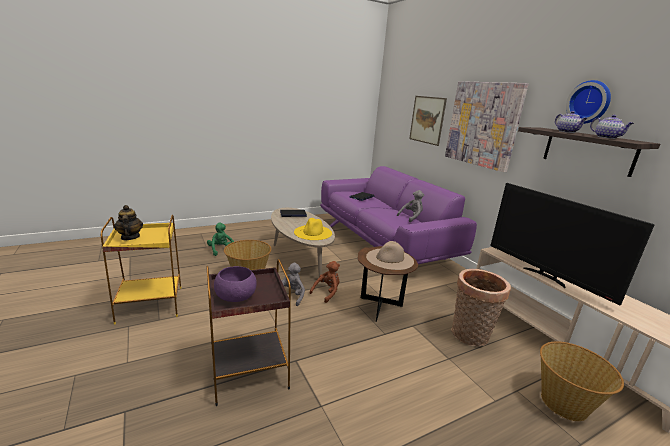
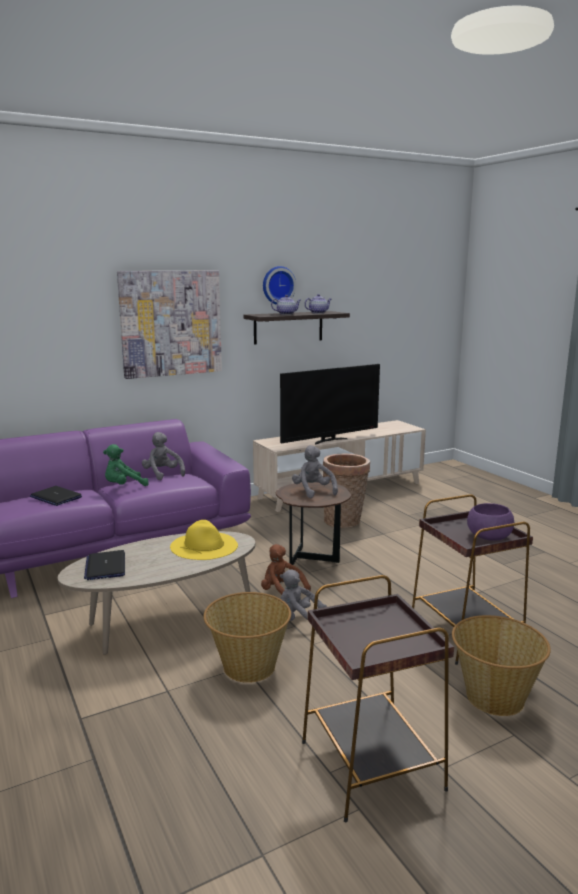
camera: 90 degrees left, 5 degrees down
yellow side table [101,215,181,325] -> brown side table [302,575,454,822]
teapot [114,205,143,240] -> none
green plush toy [207,223,234,256] -> green plush toy moved to [103,444,149,486]
beige hat [366,241,414,270] -> grey plush toy [292,445,338,498]
picture [409,96,447,146] -> none
basket [540,341,624,421] -> basket moved to [452,615,551,716]

